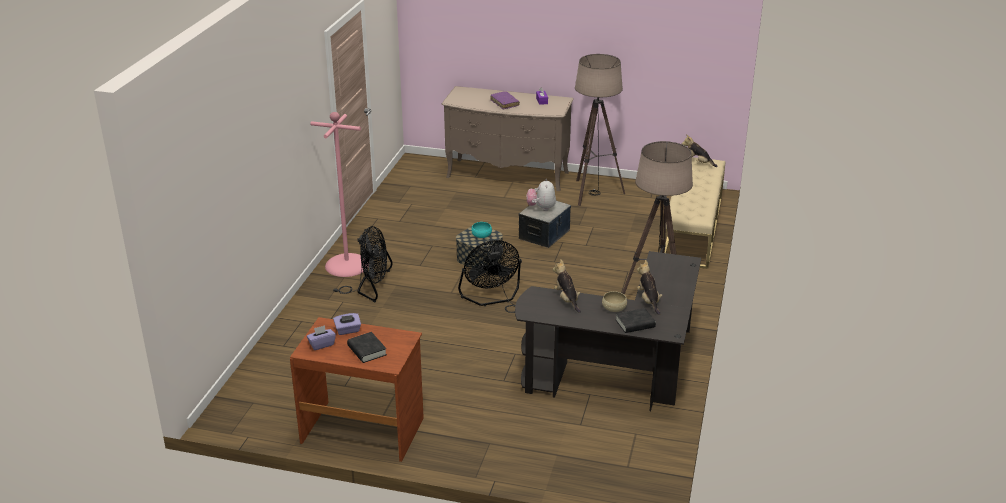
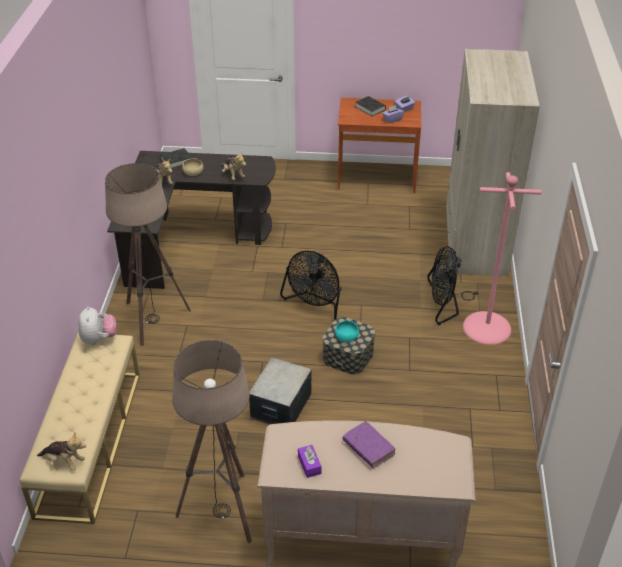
camera: 170 degrees right, 10 degrees up
black fan [458,240,522,313] -> black fan turned 60 degrees clockwise [280,251,342,320]
plush toy [526,179,556,211] -> plush toy moved to [79,306,116,345]
none -> beige wardrobe [446,49,540,276]

